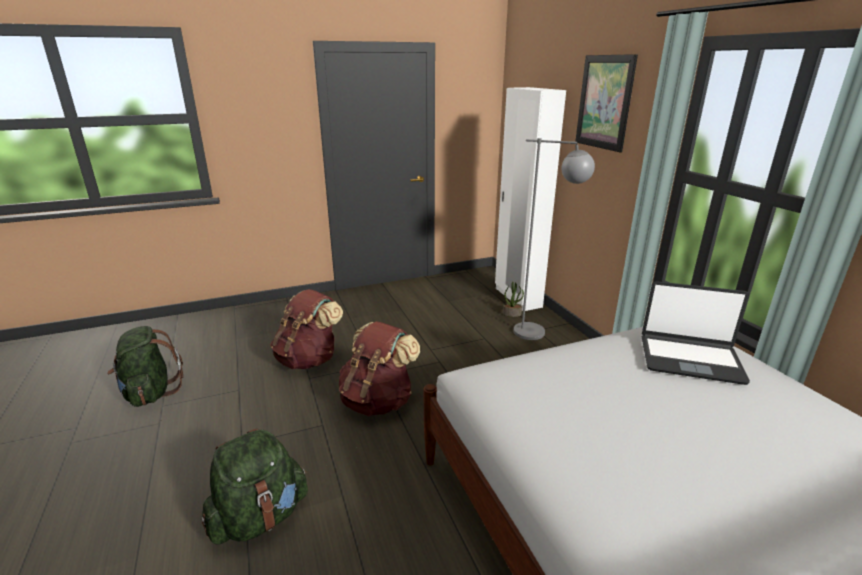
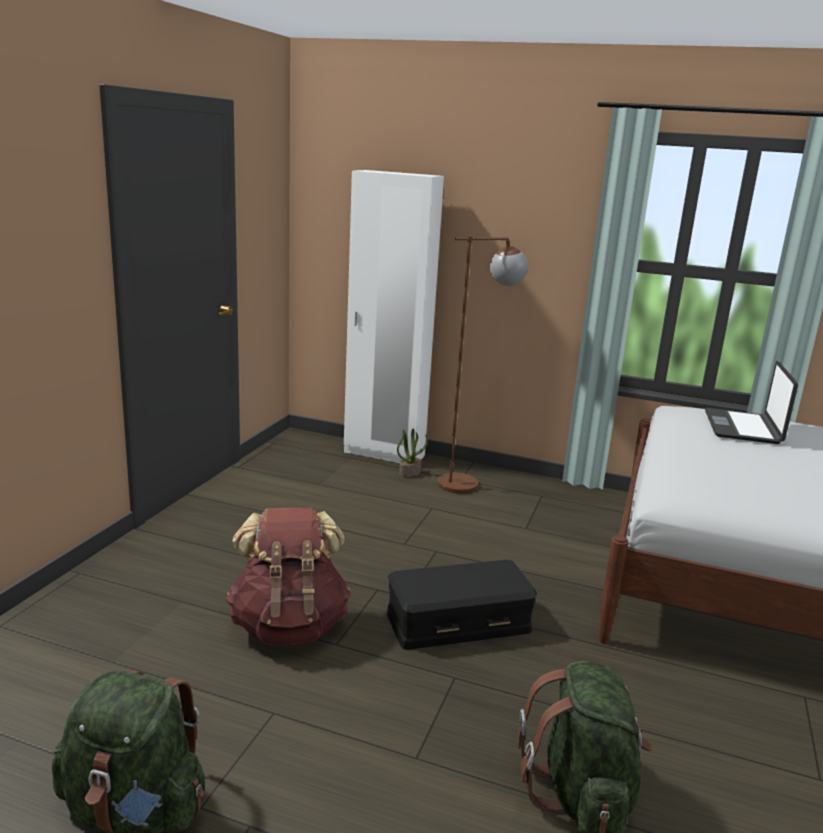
camera: 50 degrees left, 5 degrees down
brown backpack [339,322,420,416] -> black storage box [386,560,537,650]
grey floor lamp [514,138,595,340] -> brown floor lamp [438,236,528,494]
picture [575,54,638,152] -> none
laptop [642,281,750,385] -> laptop turned 135 degrees clockwise [705,361,798,444]

